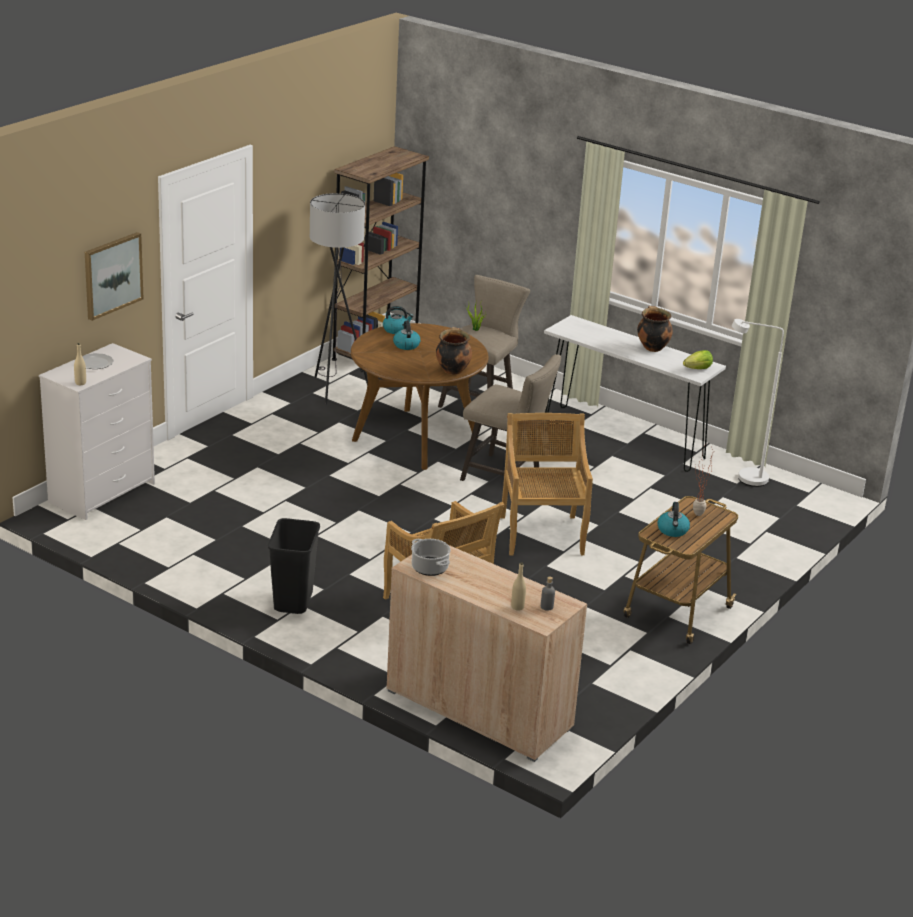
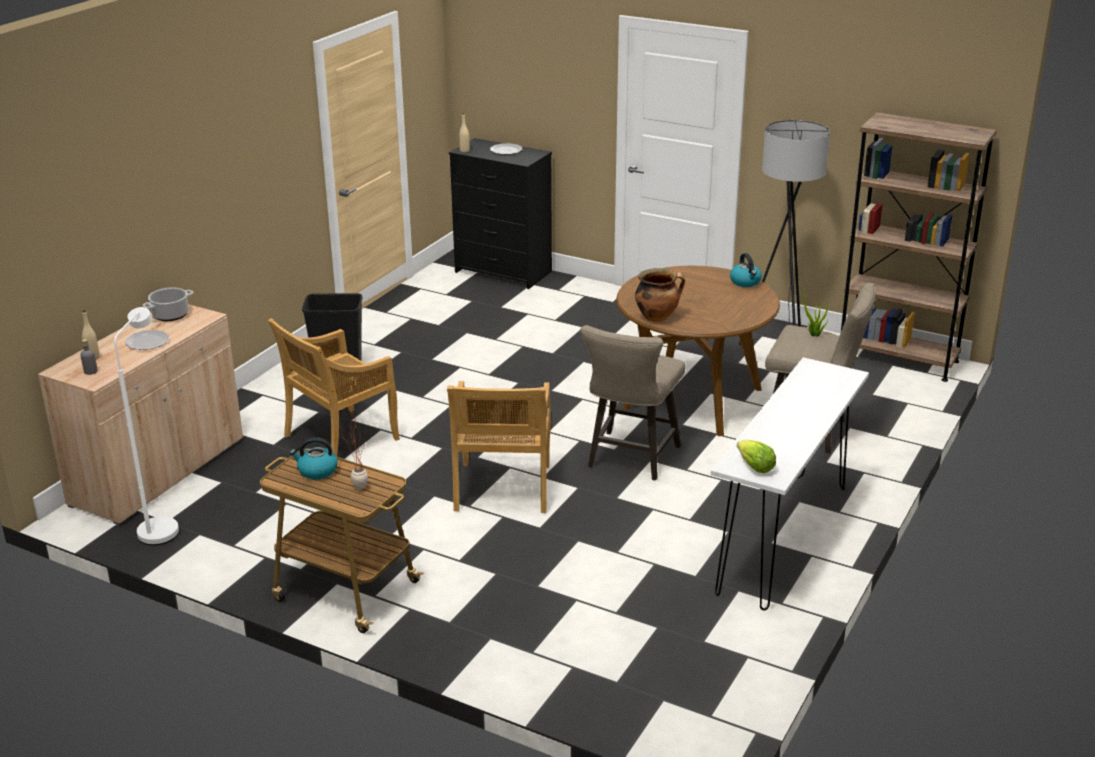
camera: 85 degrees right, 0 degrees up
white dresser [39,343,155,520] -> black dresser [449,138,552,289]
picture [85,232,144,321] -> none
kettle [393,321,420,350] -> none
beige chair [500,413,593,556] -> beige chair turned 105 degrees clockwise [447,381,551,513]
cooking pot [637,306,673,352] -> none
white floor lamp [732,319,784,487] -> white floor lamp moved to [114,307,179,545]
none -> plate [125,330,170,350]

